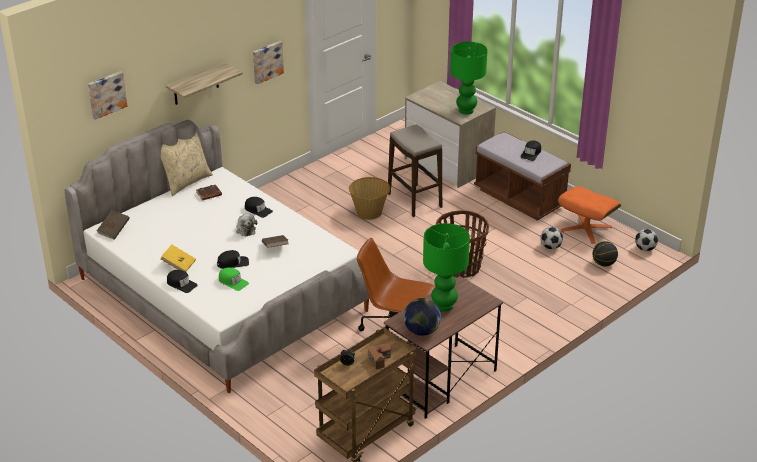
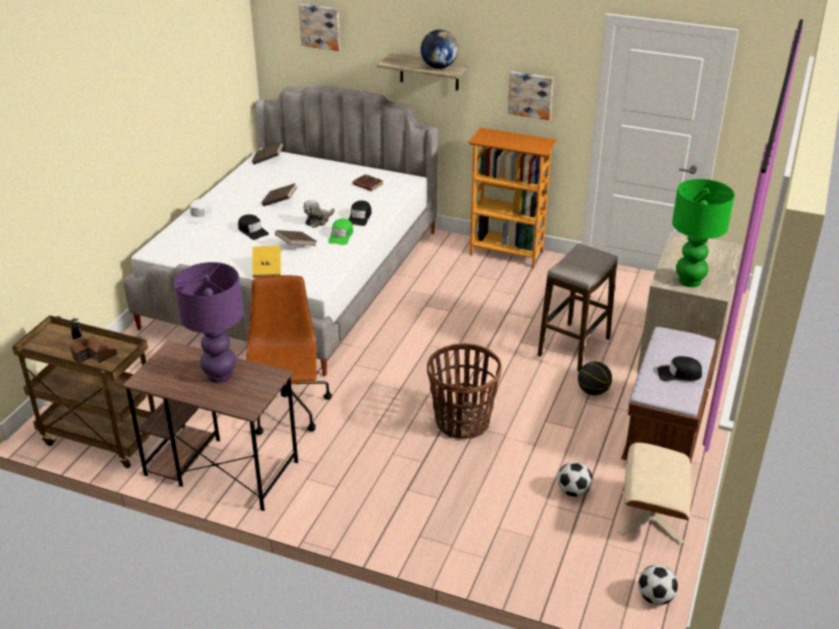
camera: 65 degrees right, 0 degrees up
beige pillow [161,133,213,196] -> none
yellow book [161,245,196,272] -> yellow book moved to [252,246,281,278]
black cap [167,270,198,293] -> white cap [186,199,212,224]
green cap [219,267,249,291] -> green cap moved to [328,219,353,245]
basket [349,177,391,220] -> none
globe [404,298,441,336] -> globe moved to [420,30,458,69]
green table lamp [423,223,470,312] -> purple table lamp [174,262,243,383]
orange ottoman [558,186,621,244] -> beige ottoman [618,442,691,545]
basketball [593,241,618,266] -> basketball moved to [578,361,612,395]
none -> brown book [262,183,297,206]
none -> bookcase [468,127,557,268]

